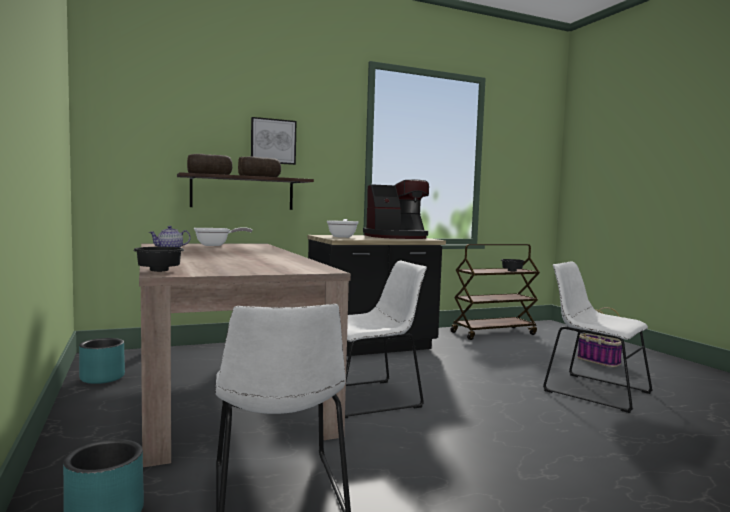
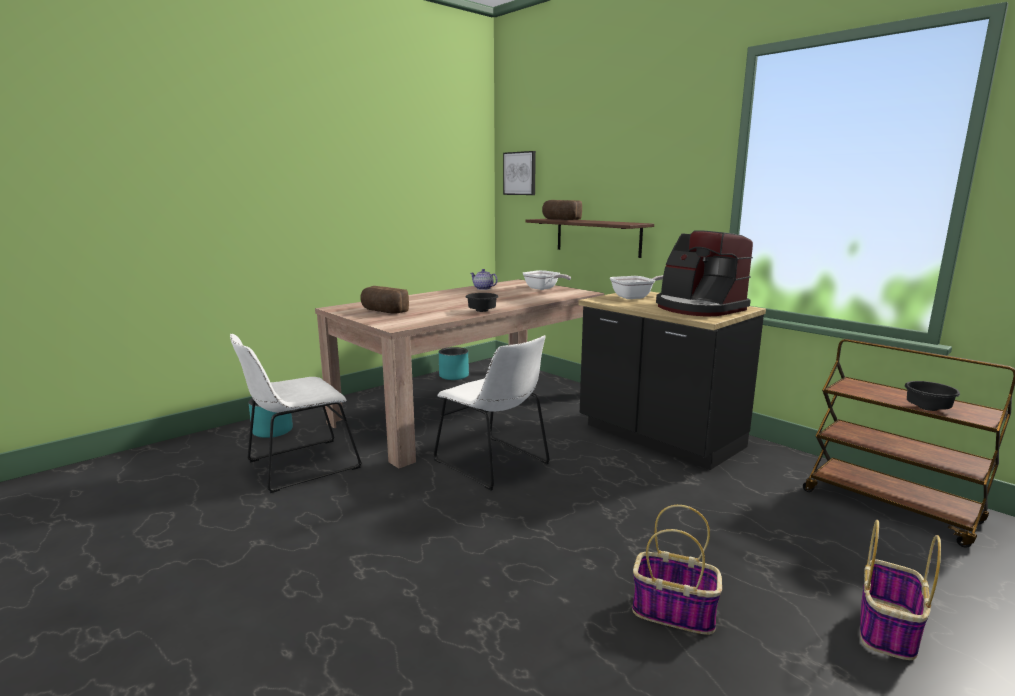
camera: 70 degrees right, 10 degrees up
black bowl [133,247,184,272] -> black bowl moved to [466,293,498,312]
bread [238,156,281,177] -> bread moved to [360,286,409,314]
picture [251,117,296,165] -> picture moved to [503,151,536,195]
white chair [543,261,653,413] -> basket [632,505,722,635]

